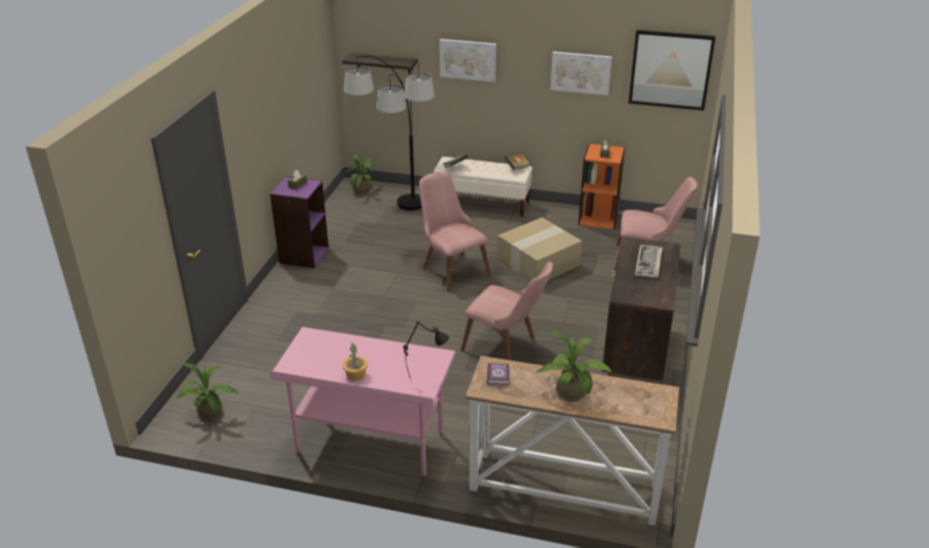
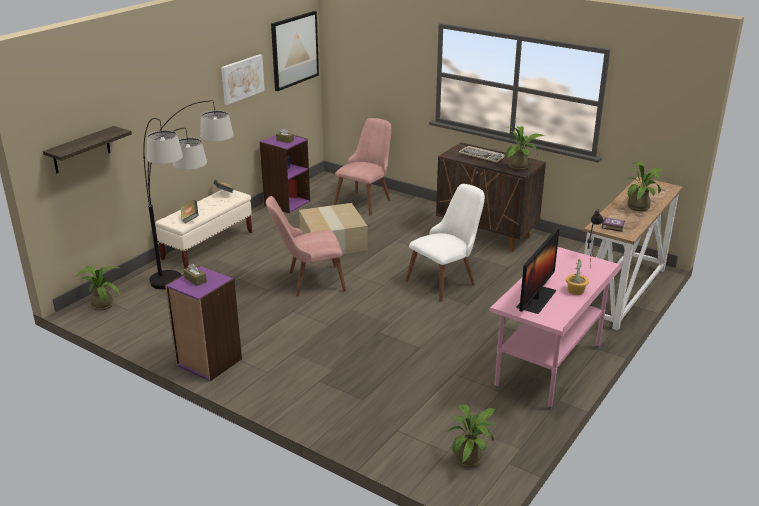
camera: 70 degrees left, 5 degrees down
picture [439,39,496,82] -> none
pink chair [461,262,553,360] -> white chair [405,184,485,302]
orange bookcase [578,144,626,230] -> purple bookcase [259,135,310,213]
none -> potted plant [506,126,545,170]
none -> monitor [517,228,560,314]

